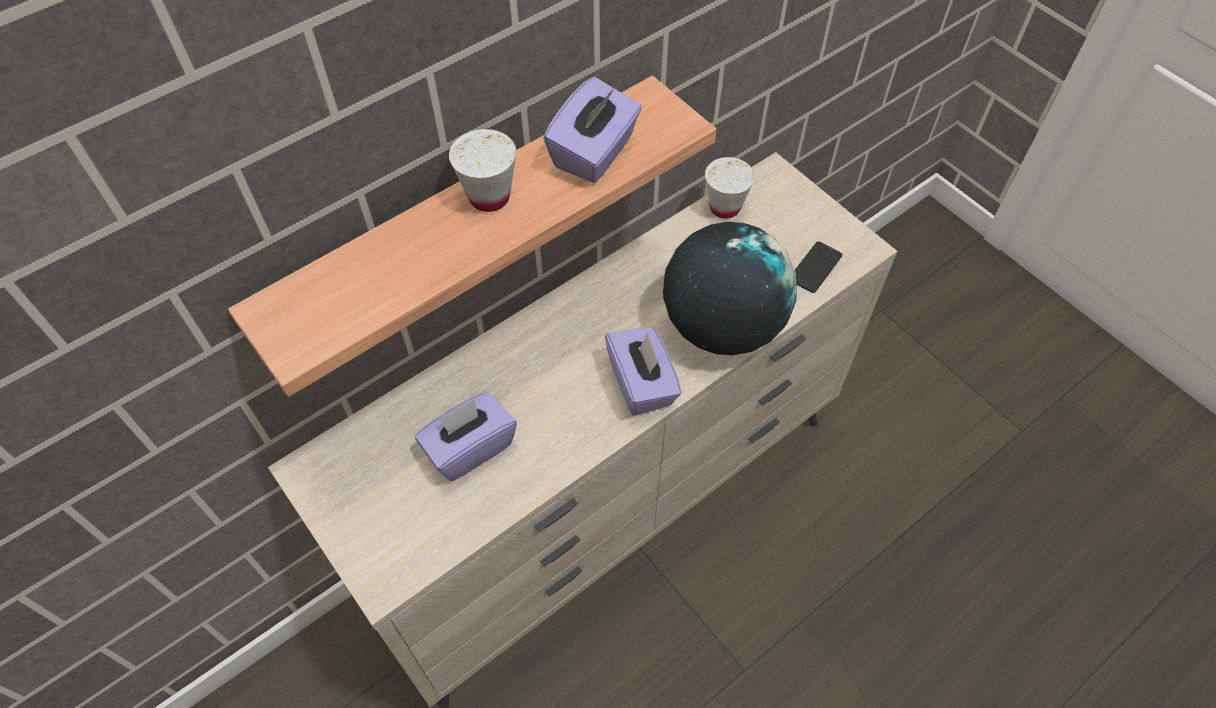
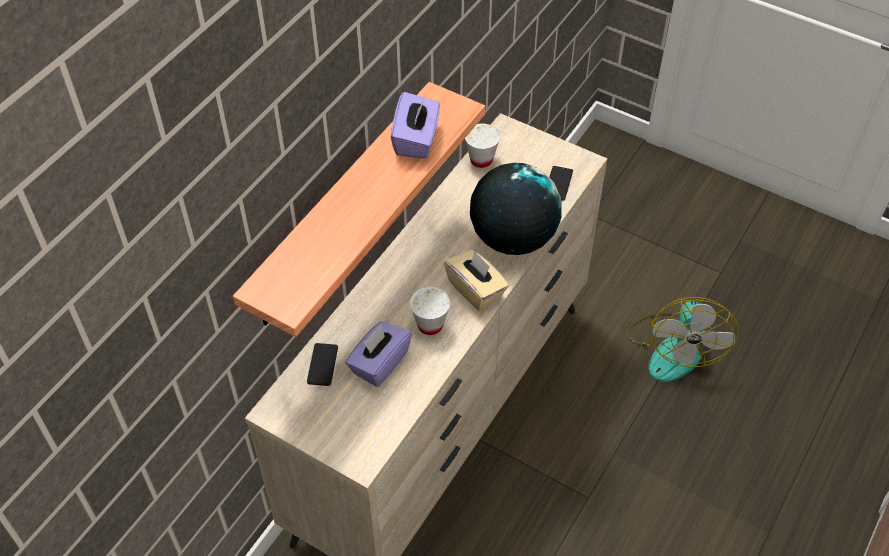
camera: 20 degrees left, 5 degrees down
white cup [449,129,516,212] -> white cup moved to [410,287,450,335]
purple tissue box [605,327,682,416] -> beige tissue box [444,250,509,311]
none -> phone [307,343,338,386]
none -> fan [626,297,739,382]

